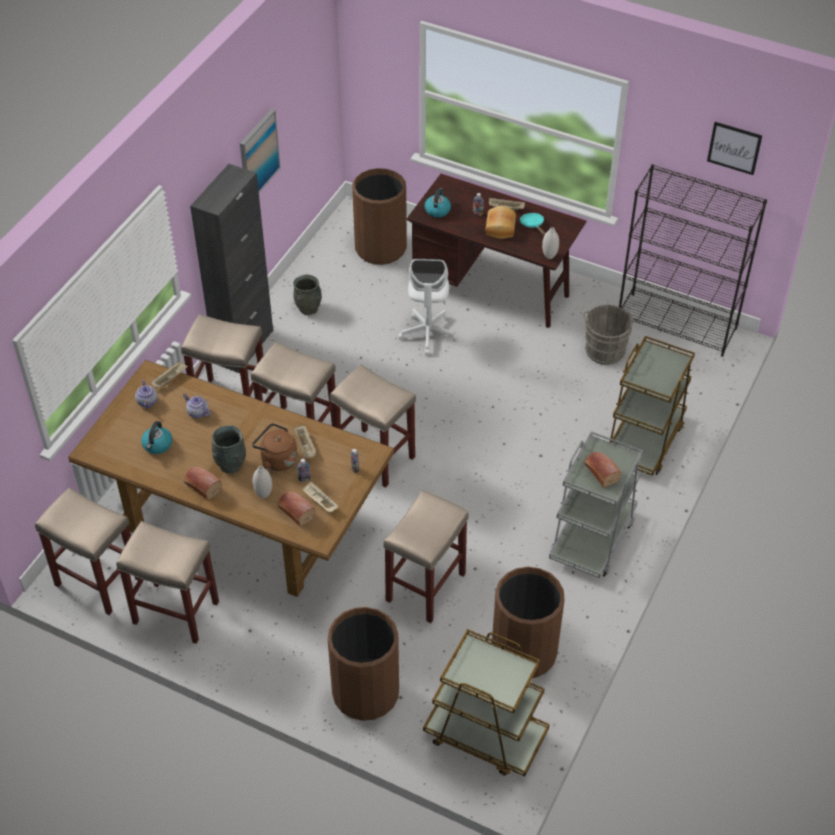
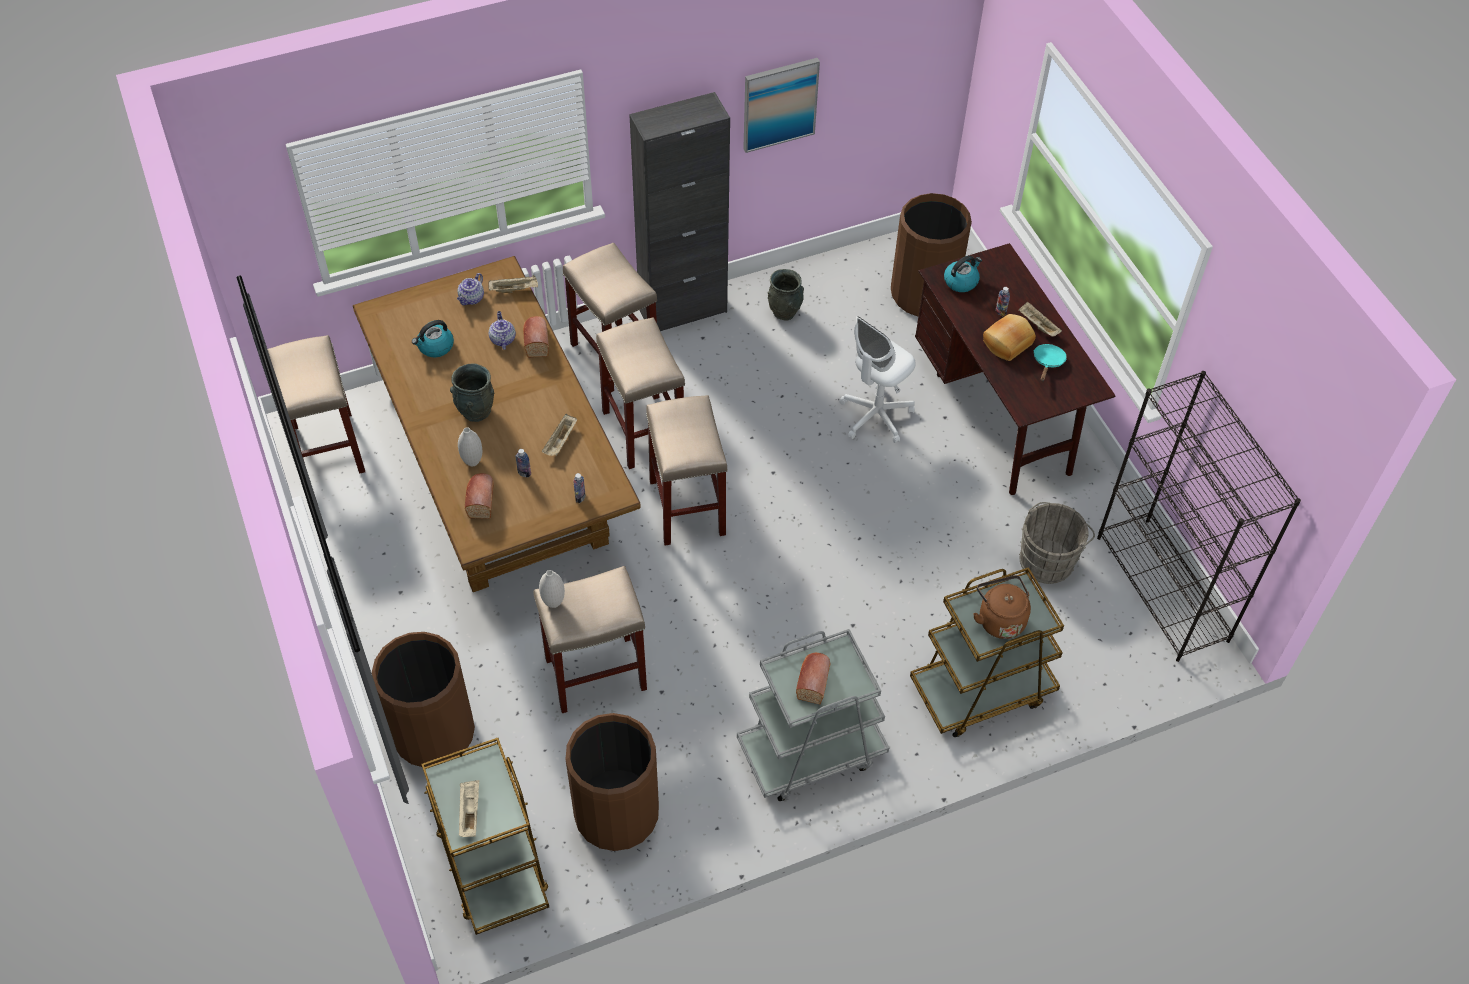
camera: 40 degrees right, 5 degrees up
beige stool [116,521,219,644] -> none
bread [183,467,222,501] -> bread moved to [523,316,549,358]
brown kettle [252,423,297,471] -> brown kettle moved to [973,575,1031,639]
beige tray [302,482,339,512] -> beige tray moved to [459,780,479,837]
white vase [542,227,559,259] -> white vase moved to [539,570,565,608]
picture [707,122,762,175] -> none

